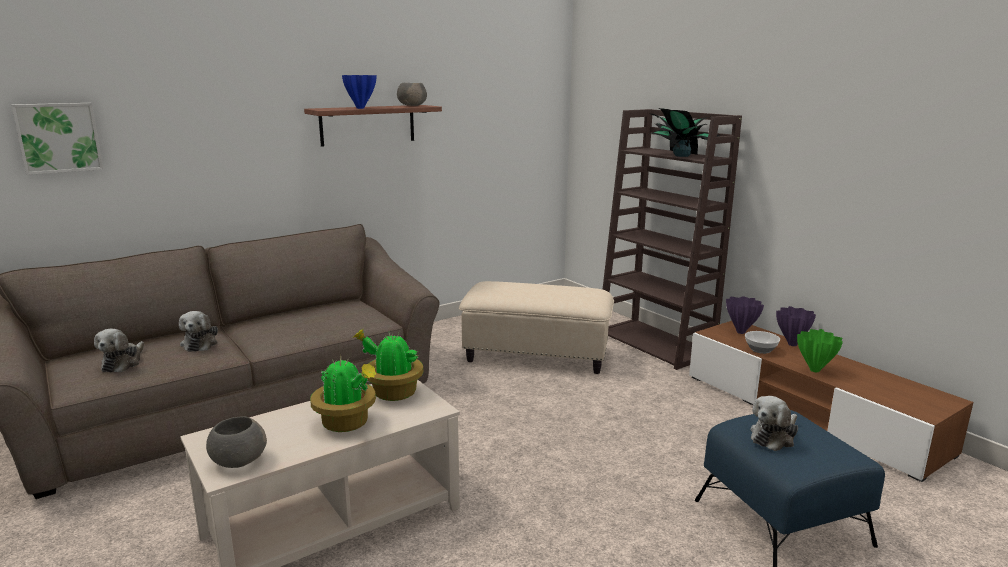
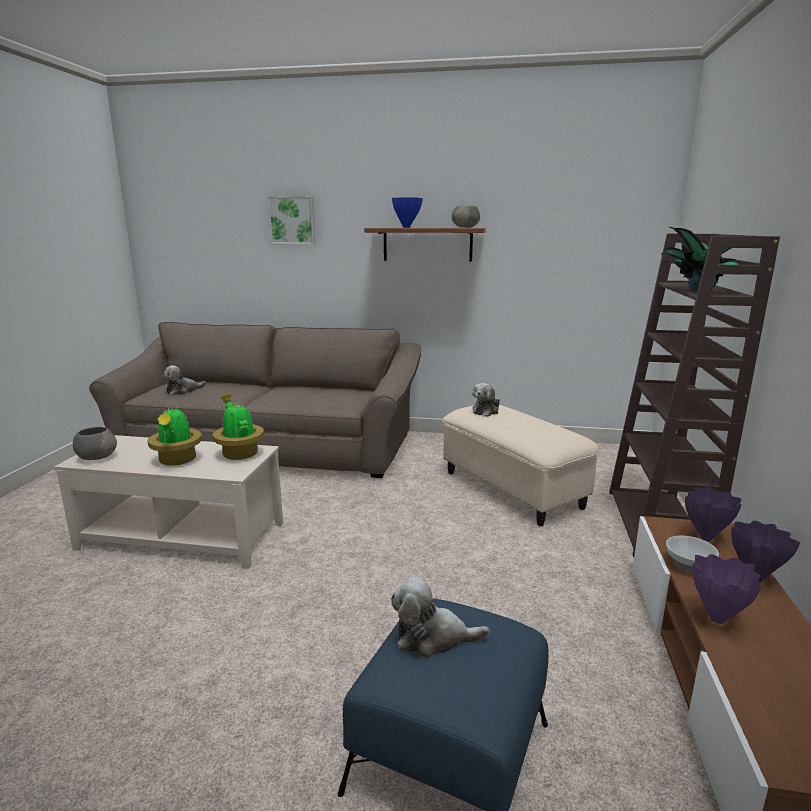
camera: 45 degrees right, 0 degrees up
picture [11,103,103,175] -> picture moved to [268,196,316,244]
plush toy [179,311,218,352] -> plush toy moved to [472,383,500,417]
green vase [797,329,843,372] -> purple vase [692,554,761,624]

